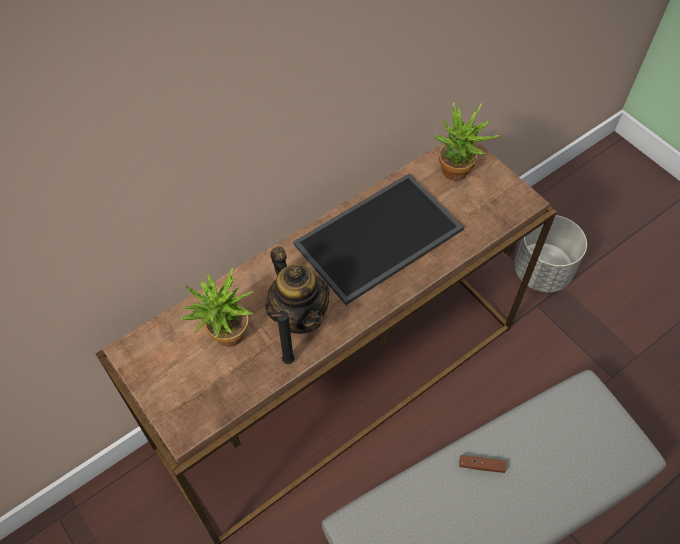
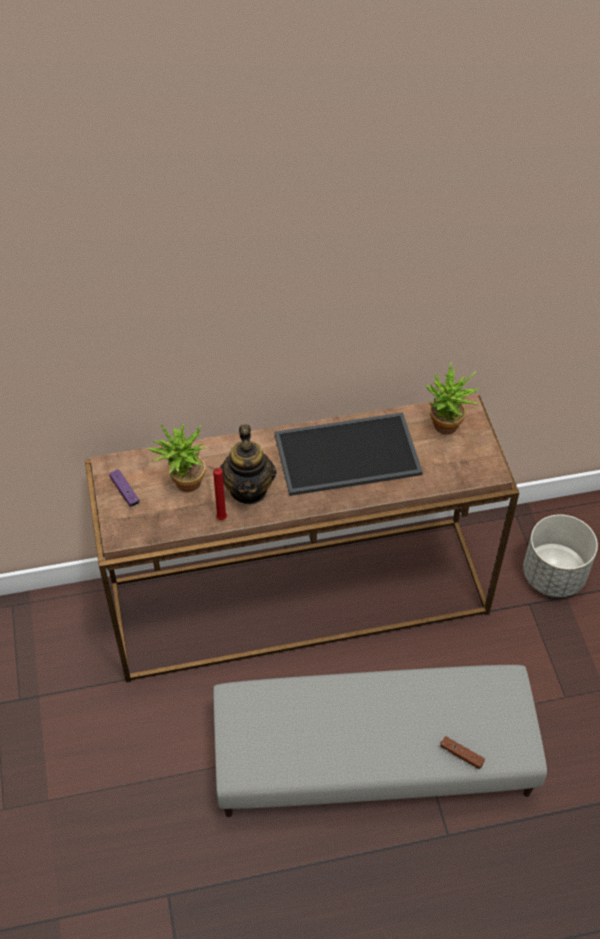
camera: 25 degrees right, 5 degrees down
black candle [272,311,295,364] -> red candle [208,466,227,520]
brown game controller [459,455,506,473] -> brown game controller moved to [440,736,485,769]
none -> purple game controller [109,469,140,507]

